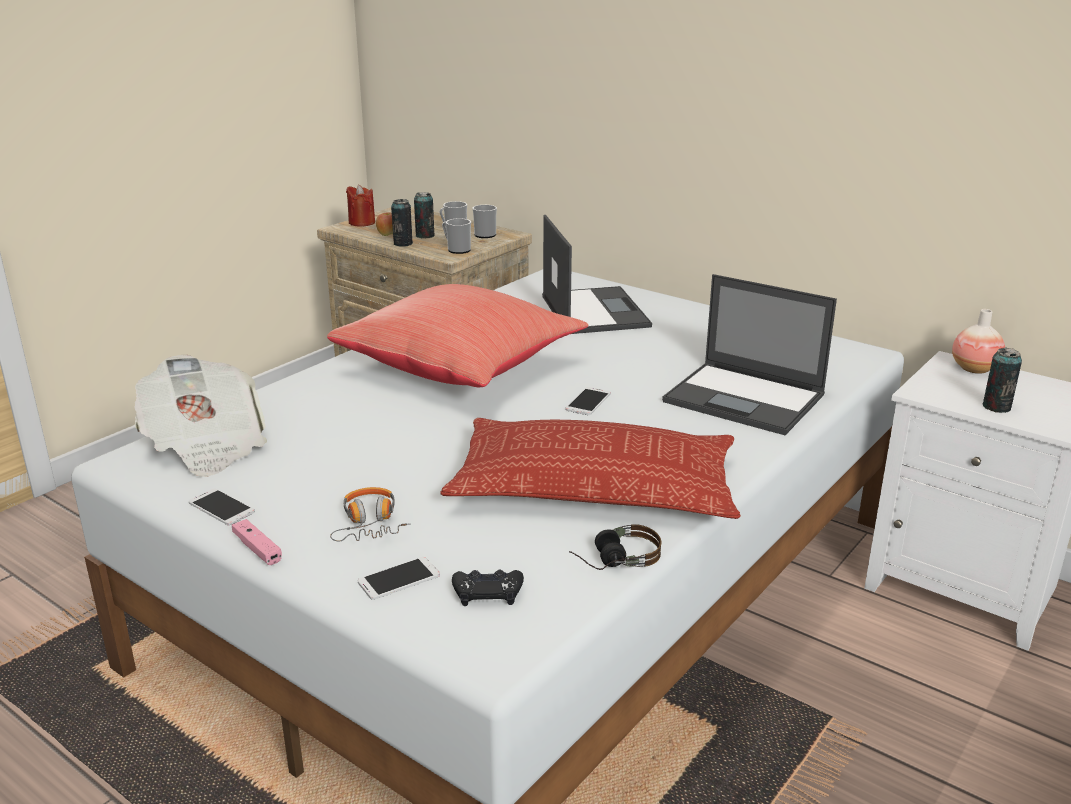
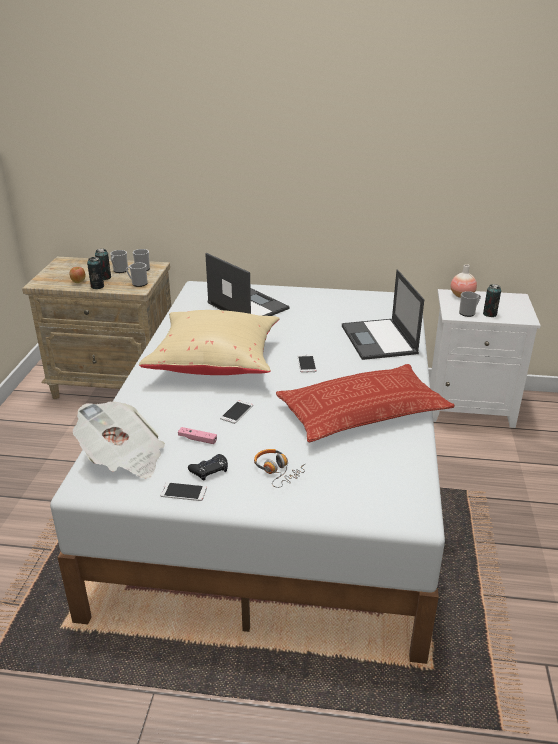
camera: 30 degrees left, 5 degrees up
pink game controller [232,519,282,565] -> pink game controller moved to [178,427,217,444]
red pillow [327,284,588,387] -> beige pillow [139,310,280,375]
red candle [346,185,375,227] -> none
phone [358,557,440,600] -> phone moved to [220,400,253,424]
black game controller [452,570,524,606] -> black game controller moved to [188,454,228,481]
headphones [569,524,661,570] -> none
laptop [662,274,837,435] -> laptop turned 75 degrees clockwise [342,270,424,360]
none -> mug [459,291,481,317]

